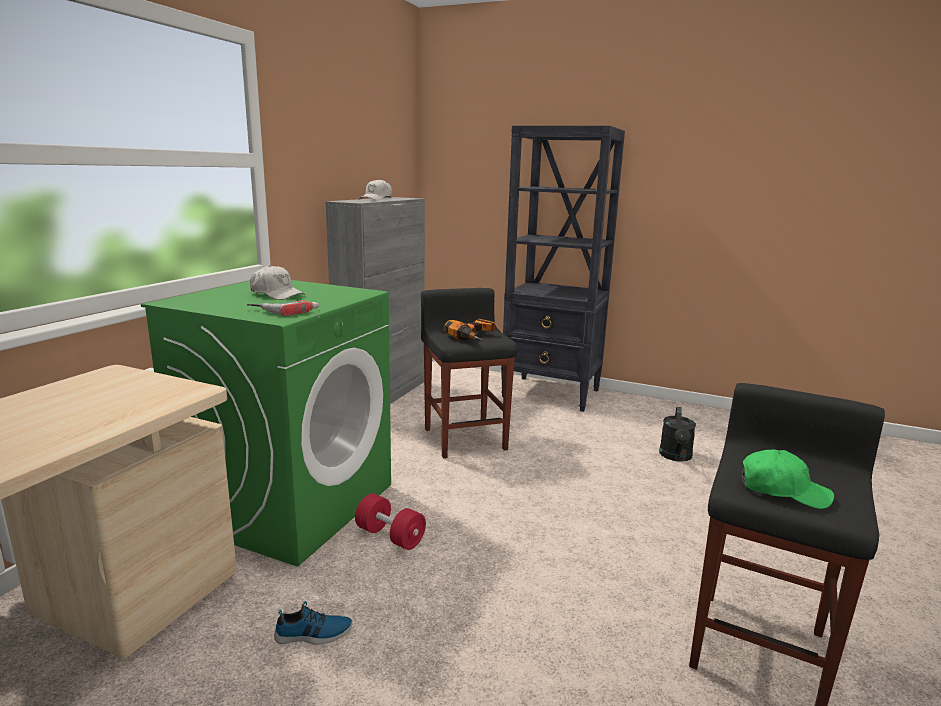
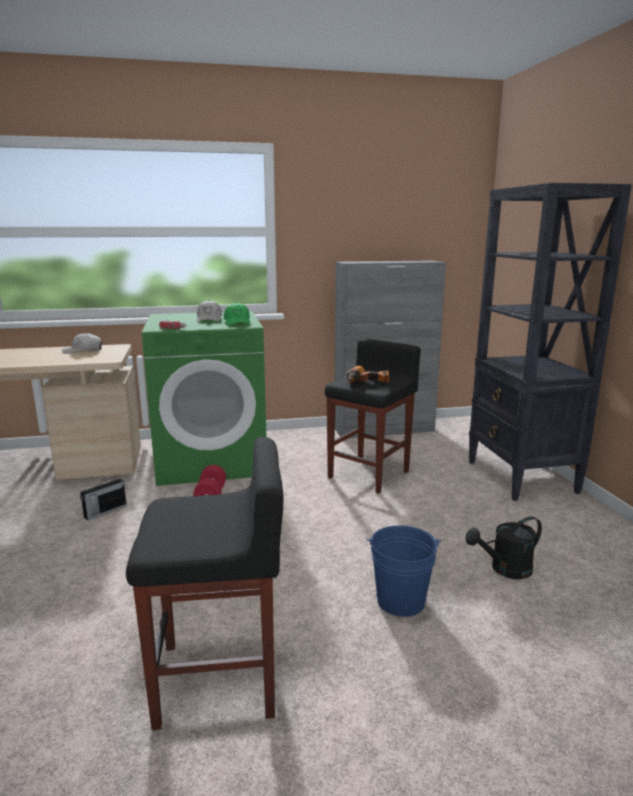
camera: 55 degrees right, 0 degrees up
shoe [274,601,352,645] -> radio [80,475,127,520]
white cap [359,179,392,200] -> white cap moved to [62,333,102,354]
green cap [742,449,834,509] -> green cap moved to [224,302,250,325]
none -> blue bucket [367,525,441,617]

